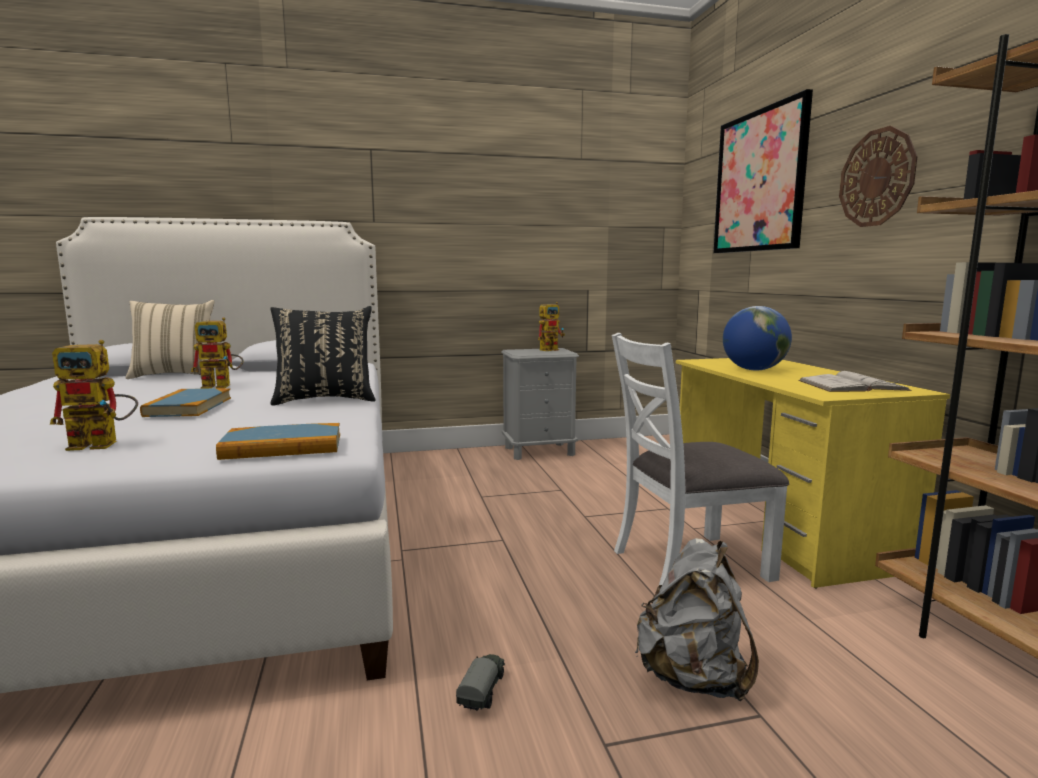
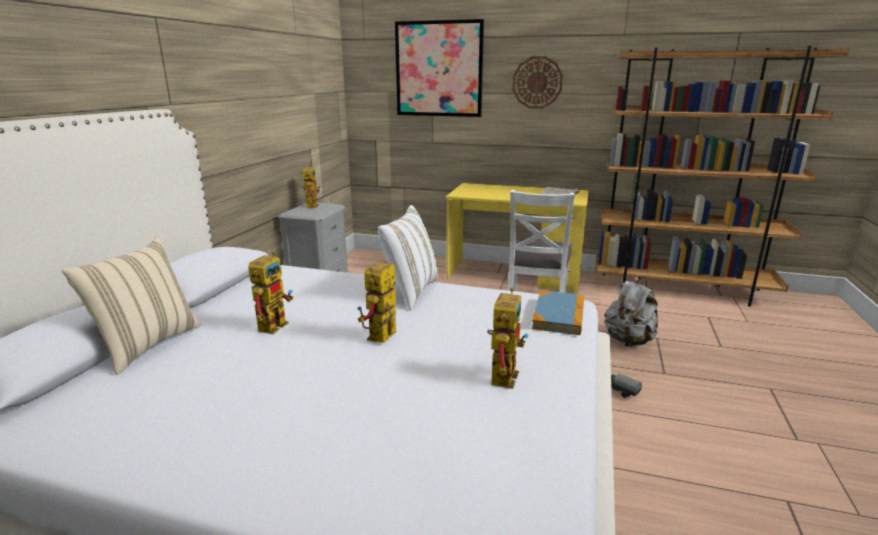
camera: 60 degrees left, 10 degrees up
book [140,388,231,417] -> toy robot [357,262,396,343]
black pillow [270,306,376,406] -> white pillow [378,205,438,310]
globe [723,306,792,370] -> none

